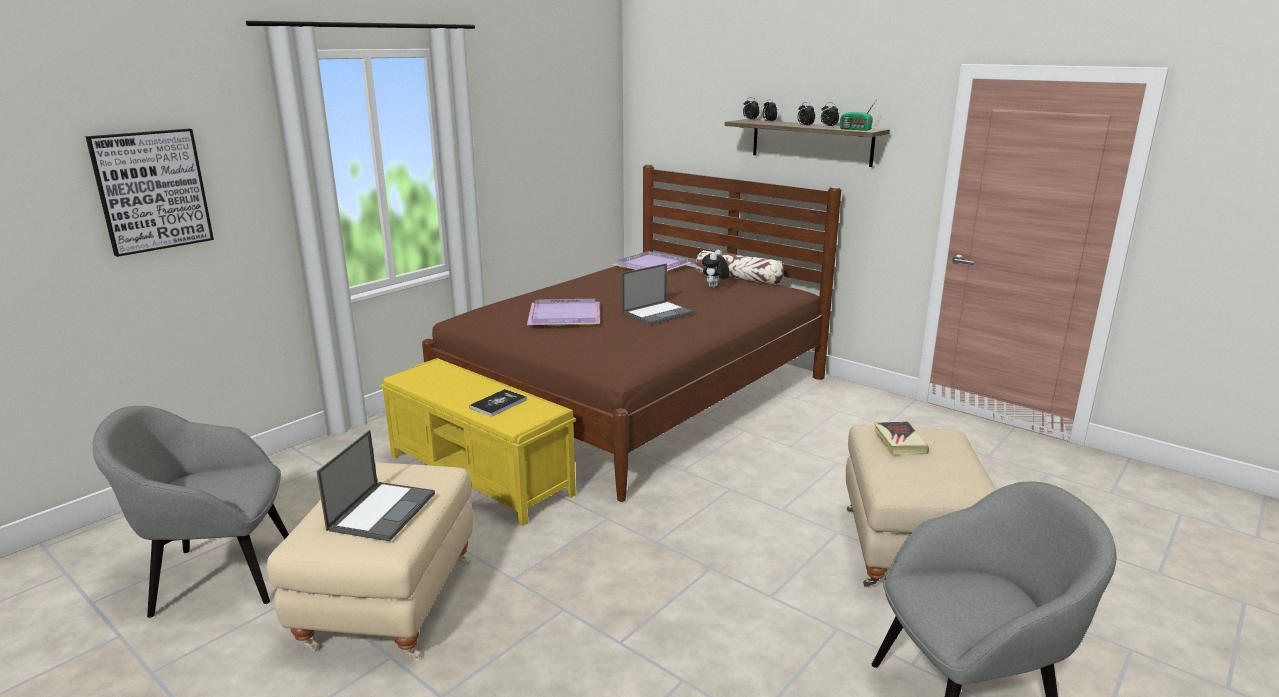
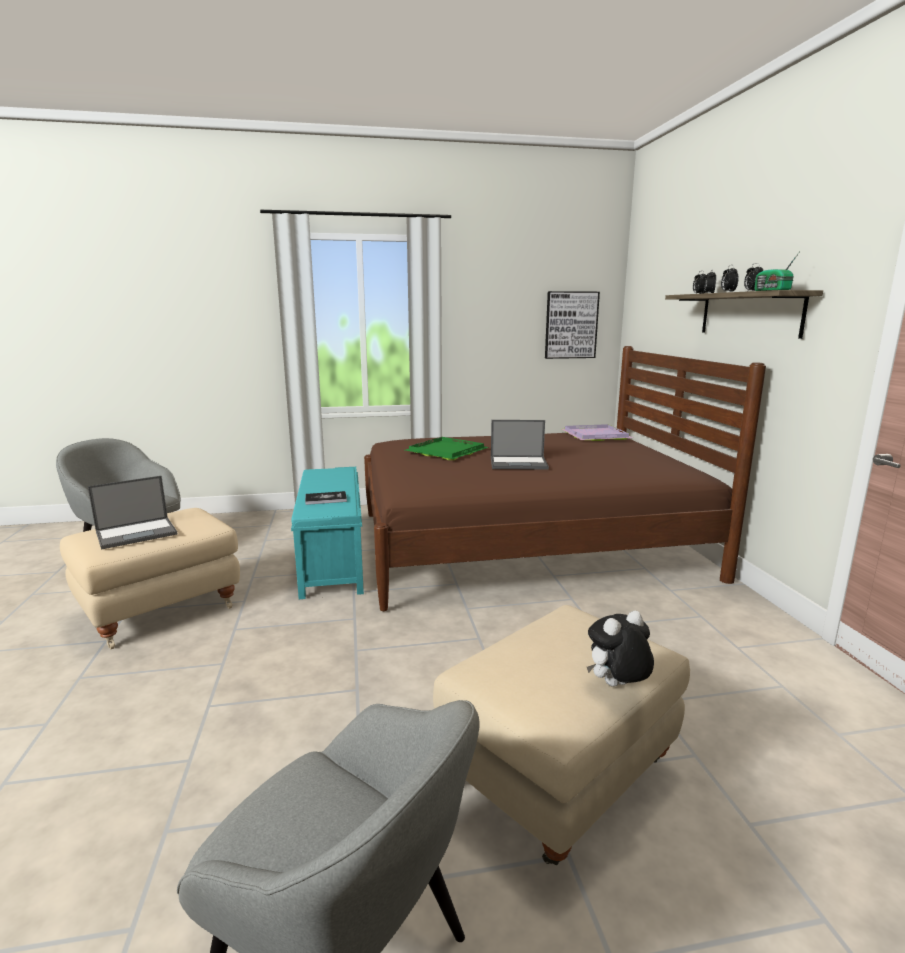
camera: 40 degrees right, 5 degrees down
picture [86,129,214,257] -> picture moved to [545,291,600,359]
yellow bench [380,358,576,526] -> turquoise bench [291,467,364,599]
purple tray [527,299,600,326] -> green tray [406,437,489,460]
pillow [696,250,784,285] -> none
plush toy [702,250,730,288] -> plush toy moved to [587,611,654,687]
book [874,421,929,455] -> none

